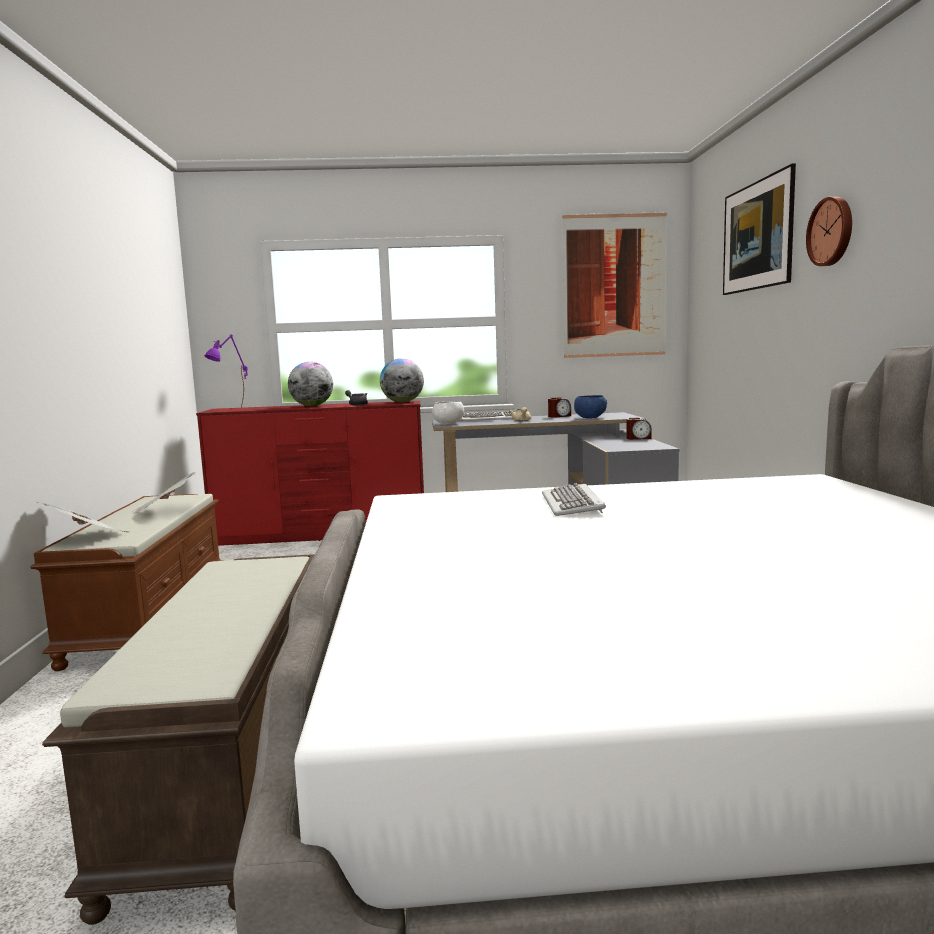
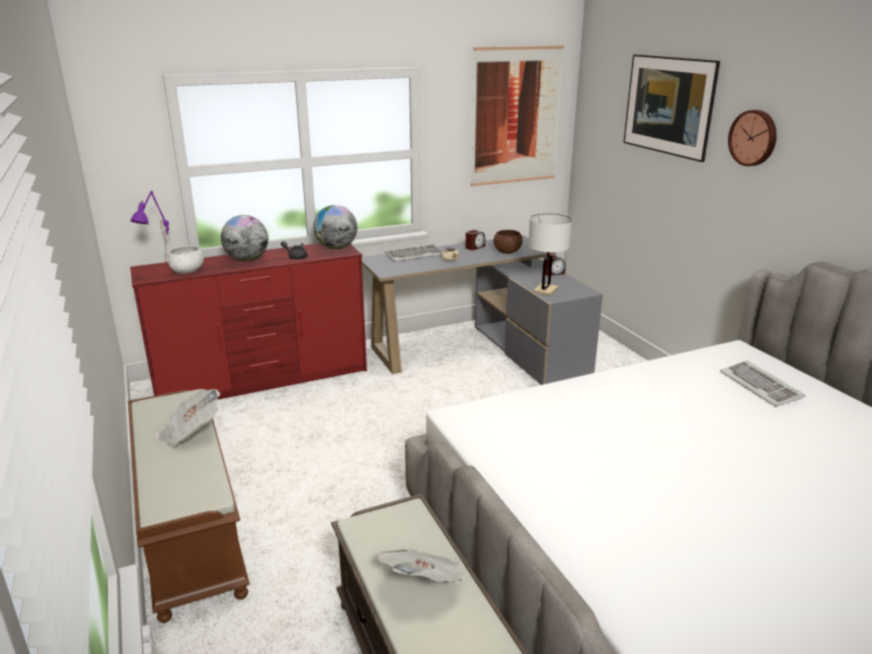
camera: 20 degrees left, 15 degrees up
newspaper [42,503,126,532] -> newspaper moved to [378,549,463,582]
white bowl [432,401,464,424] -> white bowl moved to [168,246,204,274]
keyboard [542,483,606,516] -> keyboard moved to [720,361,805,407]
blue bowl [574,395,607,418] -> brown bowl [494,230,522,254]
none -> white table lamp [528,214,572,296]

